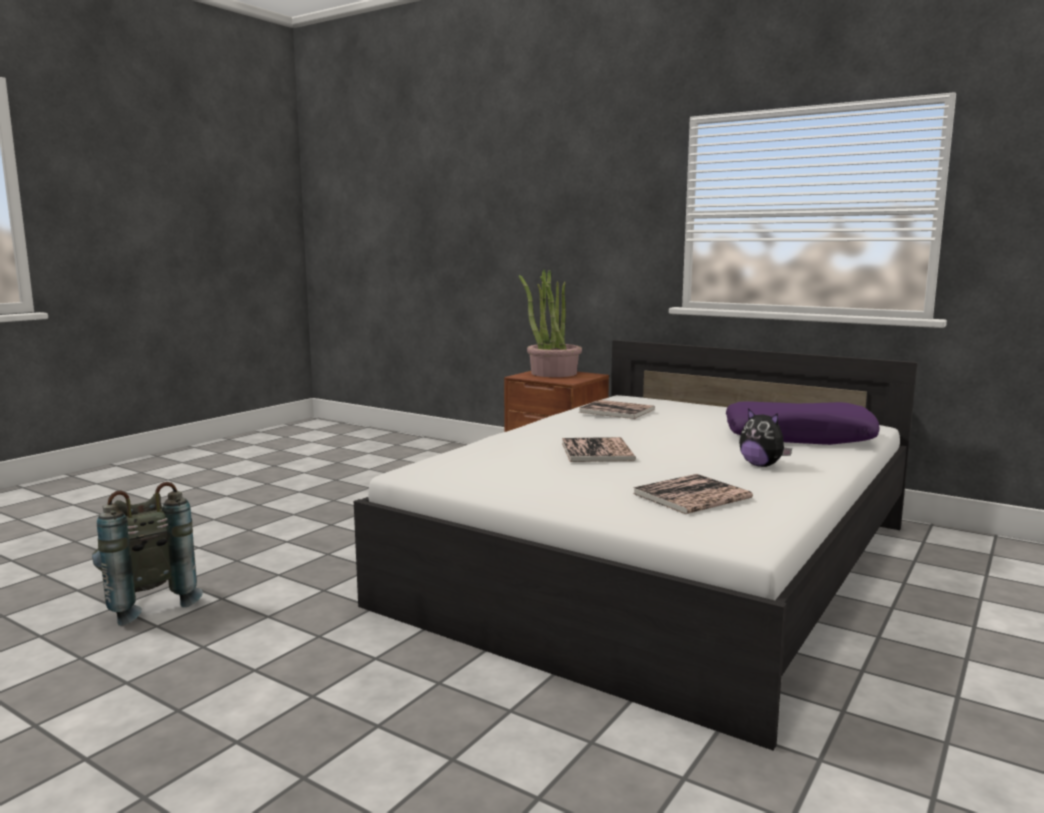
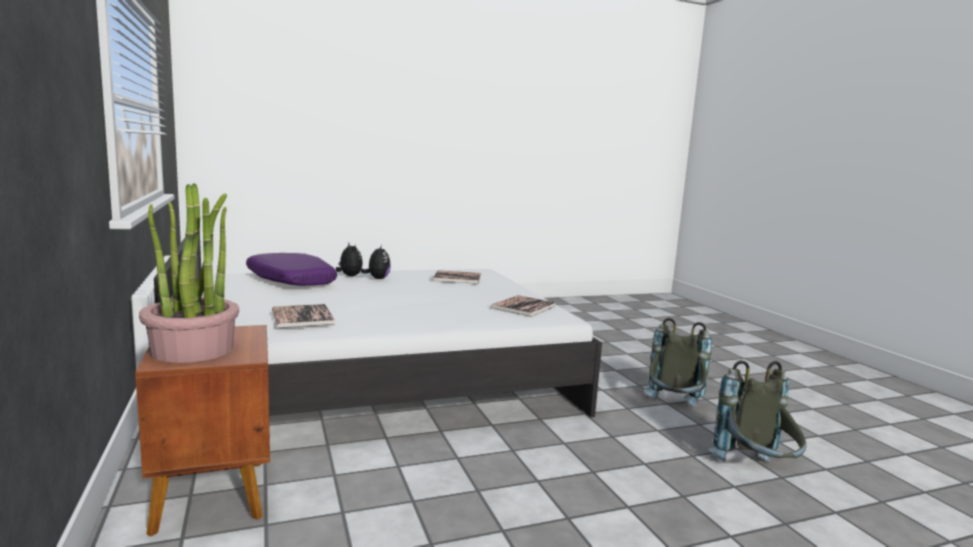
camera: 145 degrees left, 0 degrees up
book [562,437,636,462] -> book moved to [490,295,555,317]
none -> plush toy [336,243,363,276]
none -> grey backpack [644,318,712,407]

